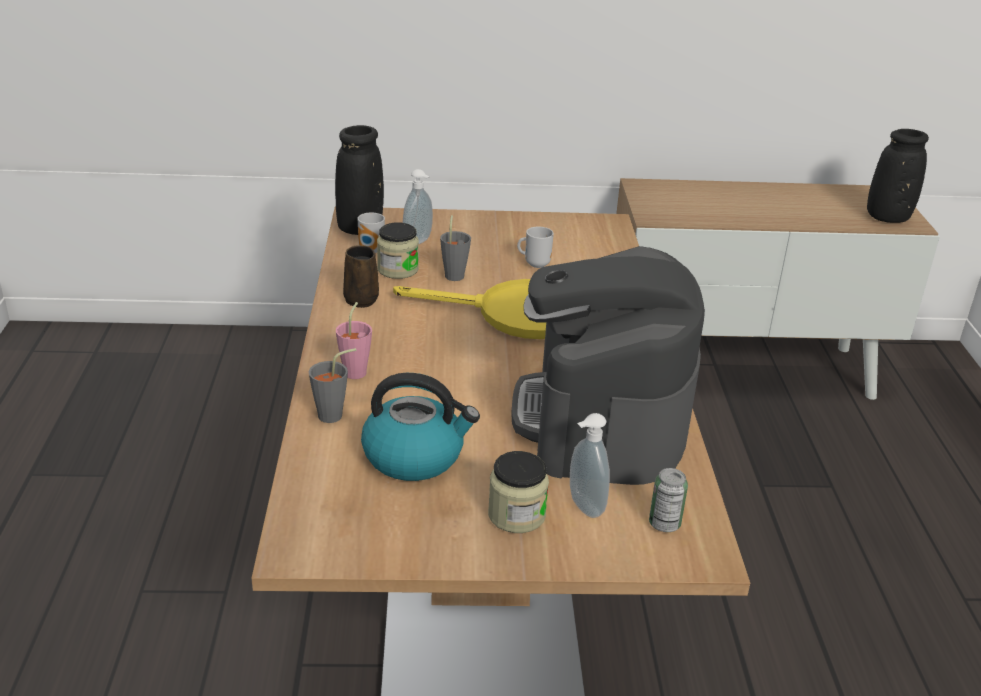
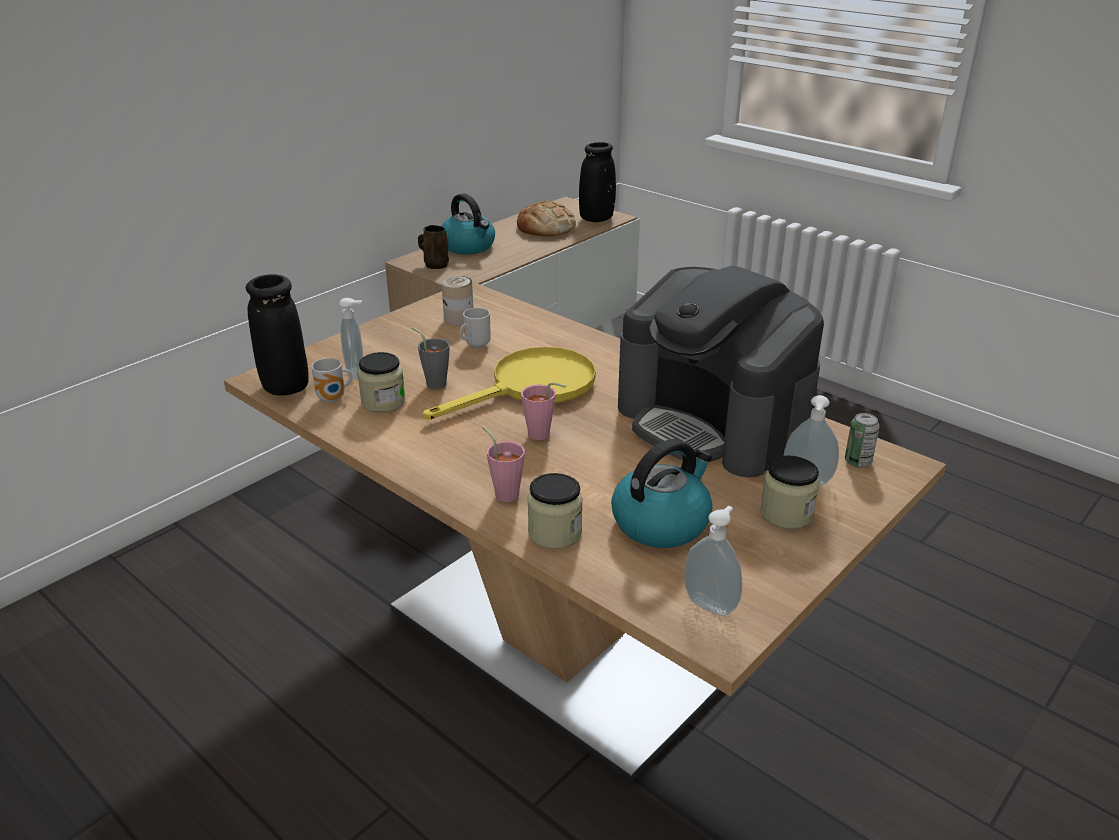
camera: 45 degrees left, 0 degrees up
grey cup [308,348,356,423] -> jar [527,473,583,549]
brown mug [343,245,379,308] -> brown mug moved to [418,225,449,269]
none -> can [441,276,474,325]
none -> kettle [442,194,495,254]
none -> bread [517,200,576,236]
none -> pink cup [521,382,566,440]
none -> soap dispenser [684,506,742,616]

